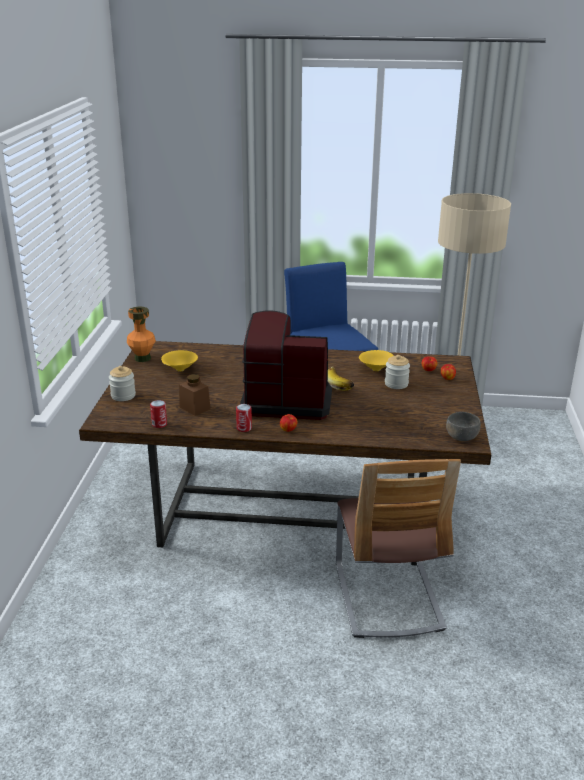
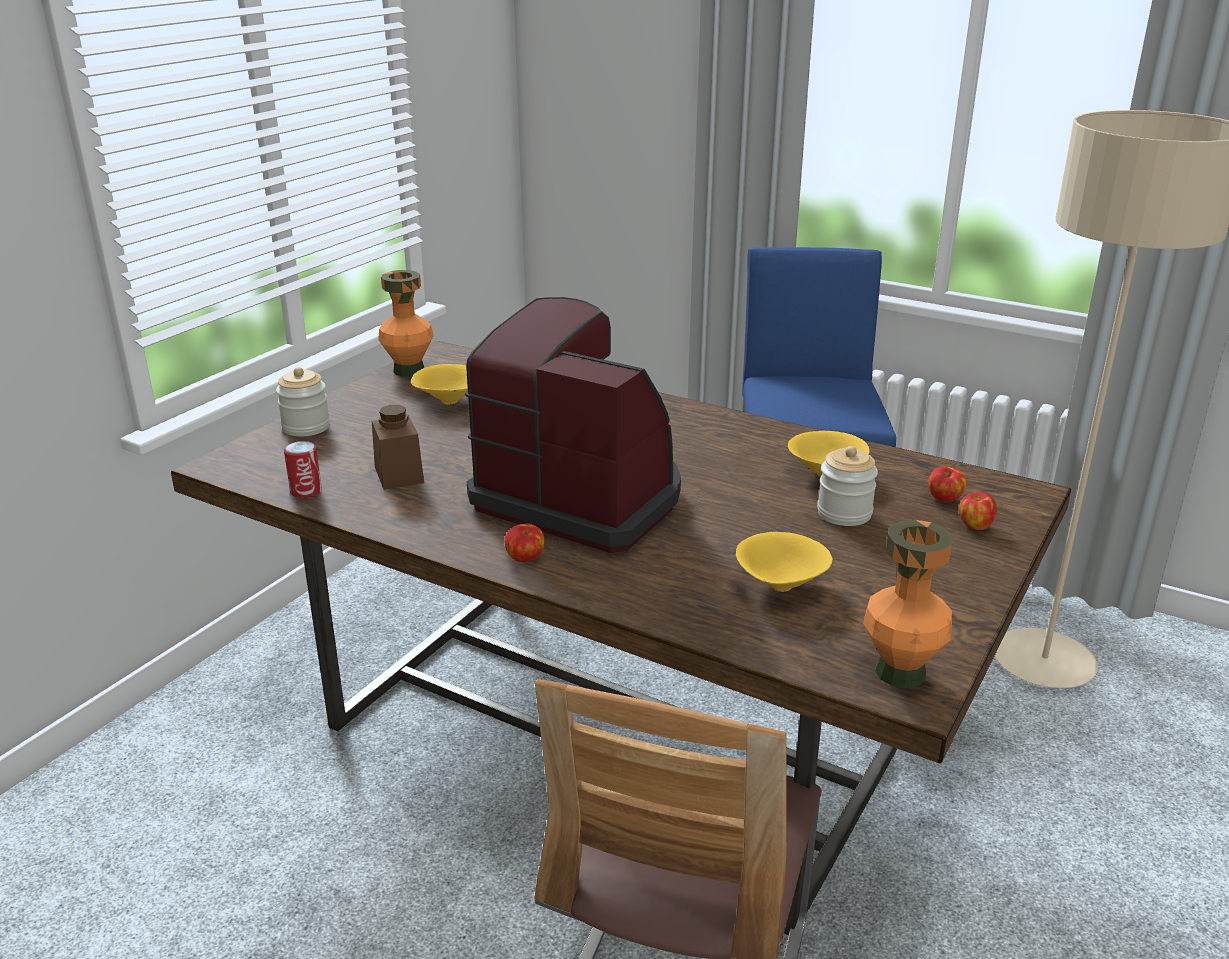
camera: 25 degrees right, 0 degrees up
can [236,404,252,432] -> none
banana [328,366,354,391] -> none
grey bowl [446,412,481,441] -> orange vase [863,520,953,688]
none -> yellow bowl [736,532,833,592]

